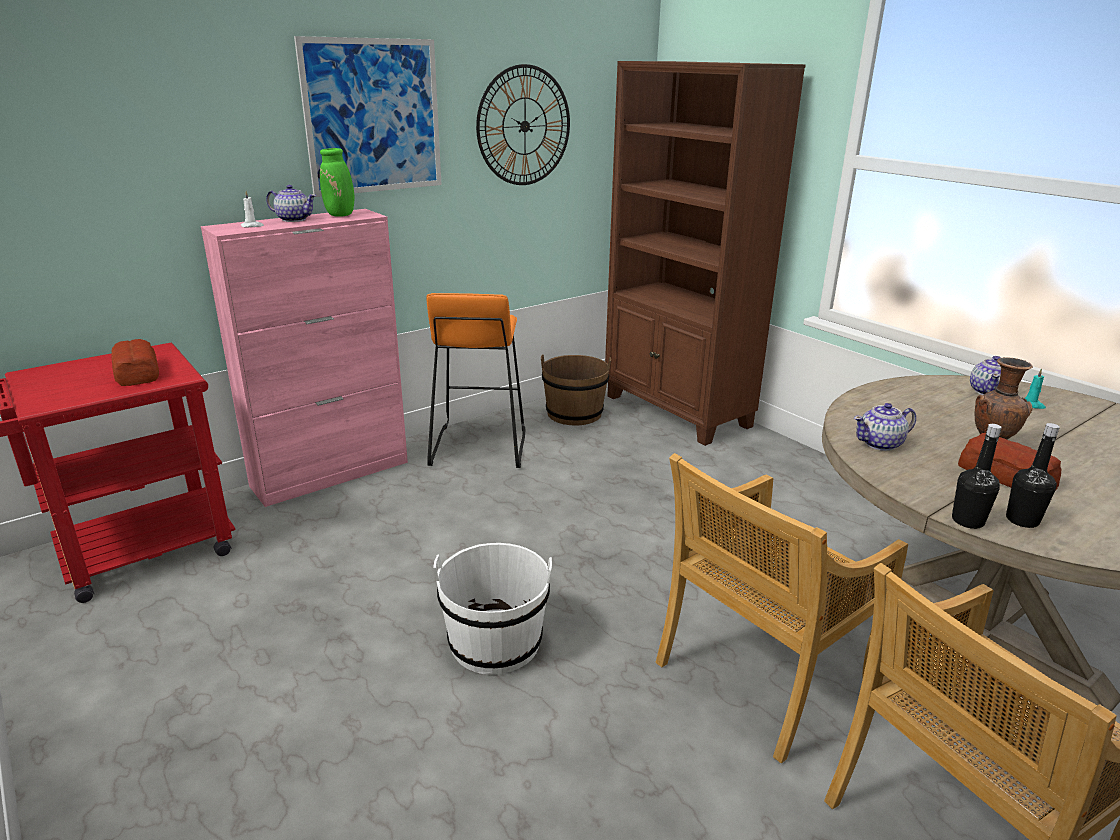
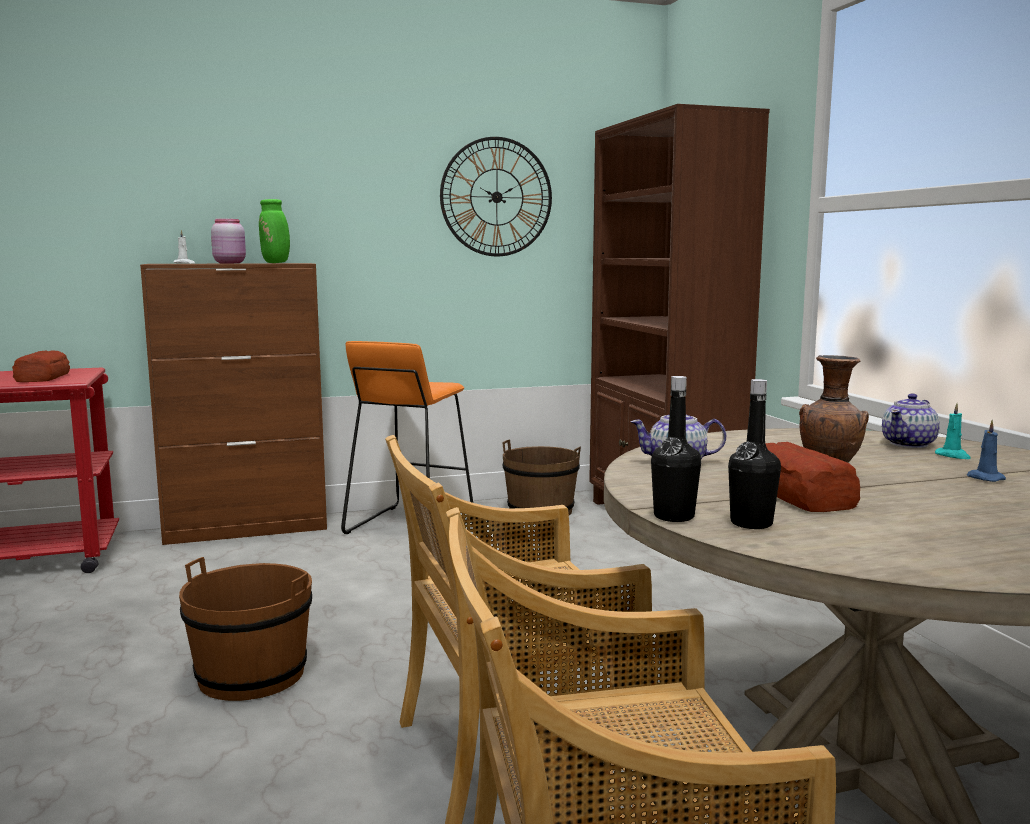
camera: 20 degrees right, 15 degrees down
pink cabinet [201,209,408,507] -> brown cabinet [140,263,327,545]
teapot [266,185,316,222] -> pink jar [211,219,246,263]
picture [294,36,442,197] -> none
white bucket [433,543,552,675] -> brown bucket [179,557,312,701]
none -> blue candle [967,420,1006,482]

